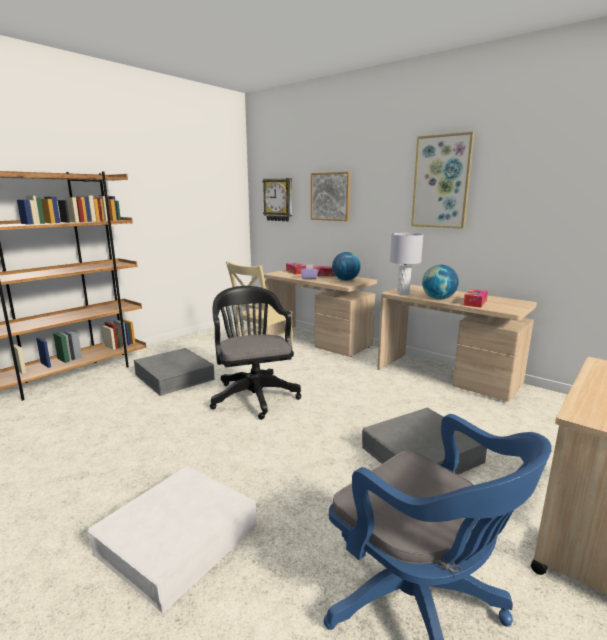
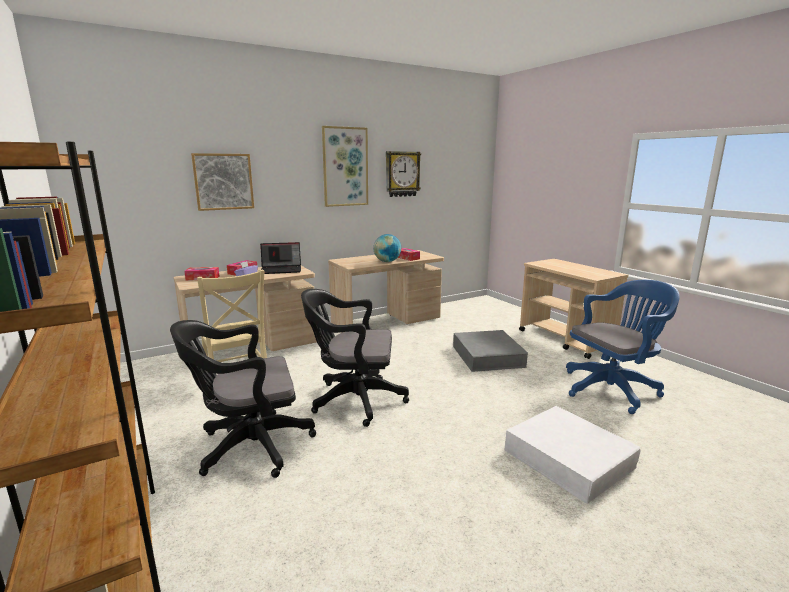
camera: 70 degrees left, 0 degrees up
grey storage box [134,348,215,396] -> black office chair [170,320,316,478]
wall clock [262,178,292,222] -> wall clock moved to [386,151,421,197]
globe [332,252,361,281] -> laptop [260,242,301,274]
grey table lamp [390,233,423,295] -> none

